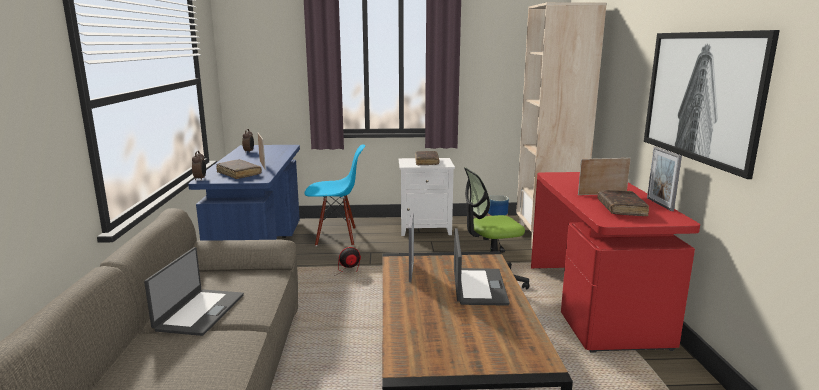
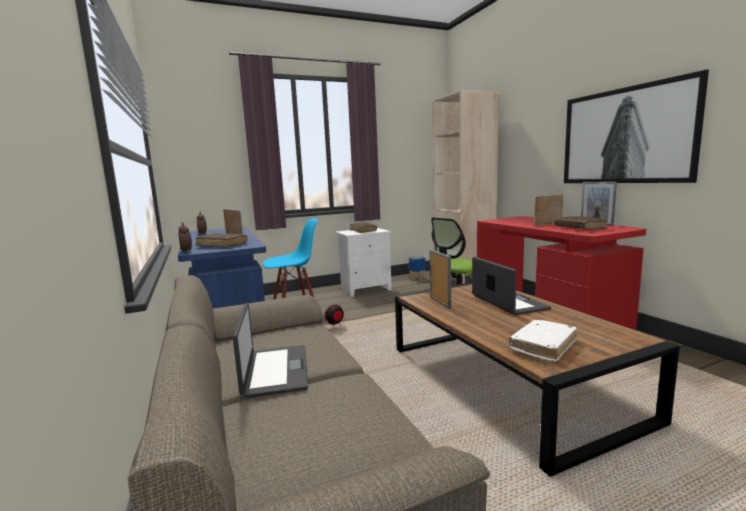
camera: 20 degrees left, 5 degrees down
none -> white book [509,320,577,362]

